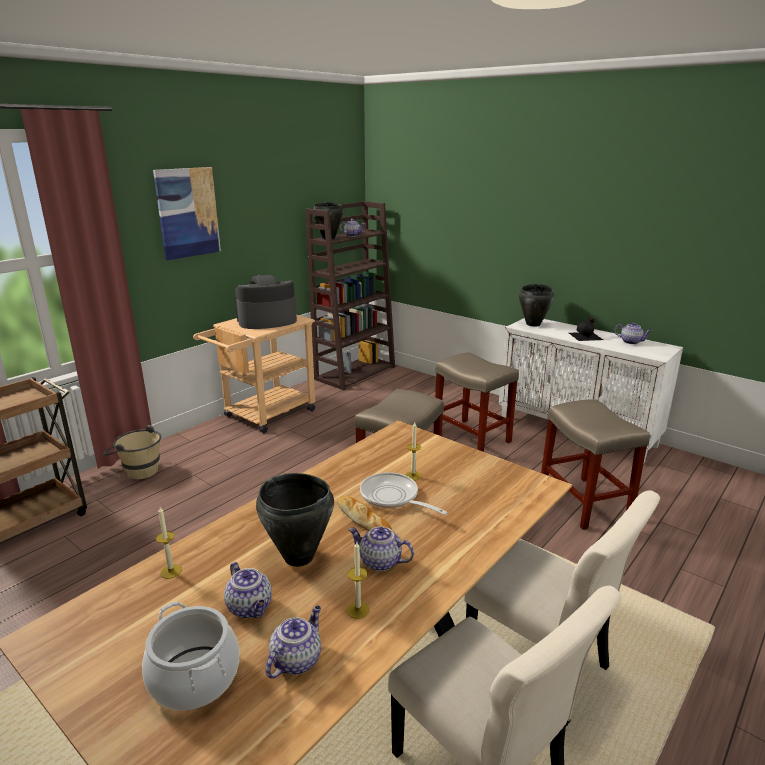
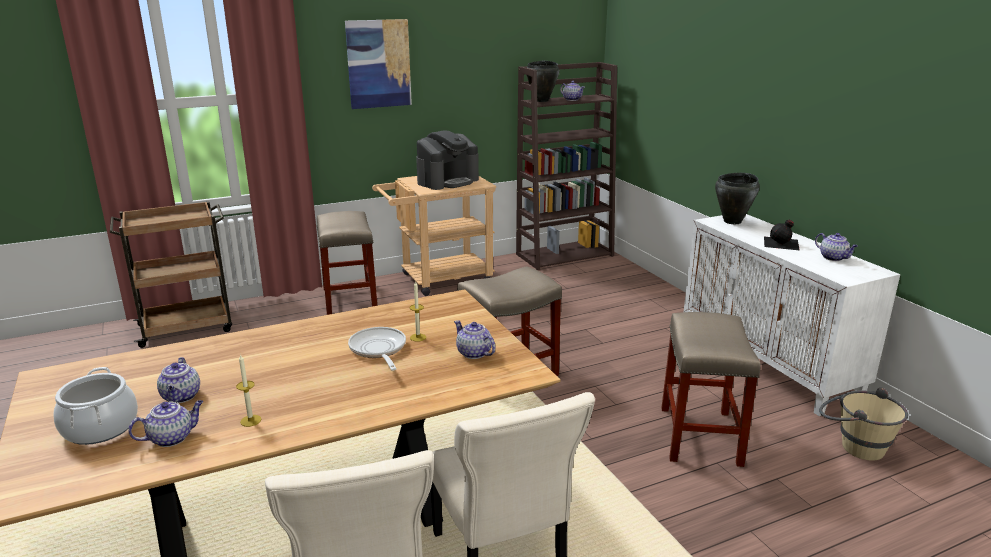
camera: 25 degrees right, 0 degrees up
beige bucket [103,425,161,479] -> beige bucket moved to [819,388,908,461]
candle [156,507,182,579] -> none
coffee machine [235,275,297,329] -> coffee machine turned 135 degrees clockwise [416,130,479,190]
black cooking pot [256,473,334,567] -> none
bread [337,496,392,531] -> none
teapot [348,526,414,571] -> teapot moved to [454,320,496,359]
beige stool [433,352,519,452] -> beige stool moved to [317,211,377,315]

